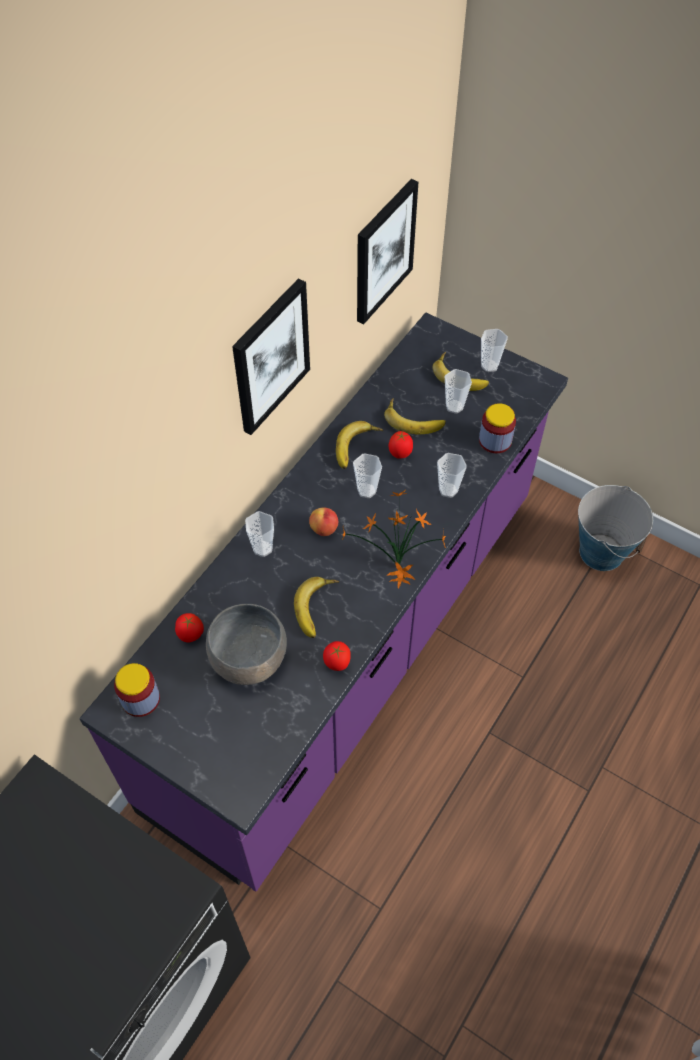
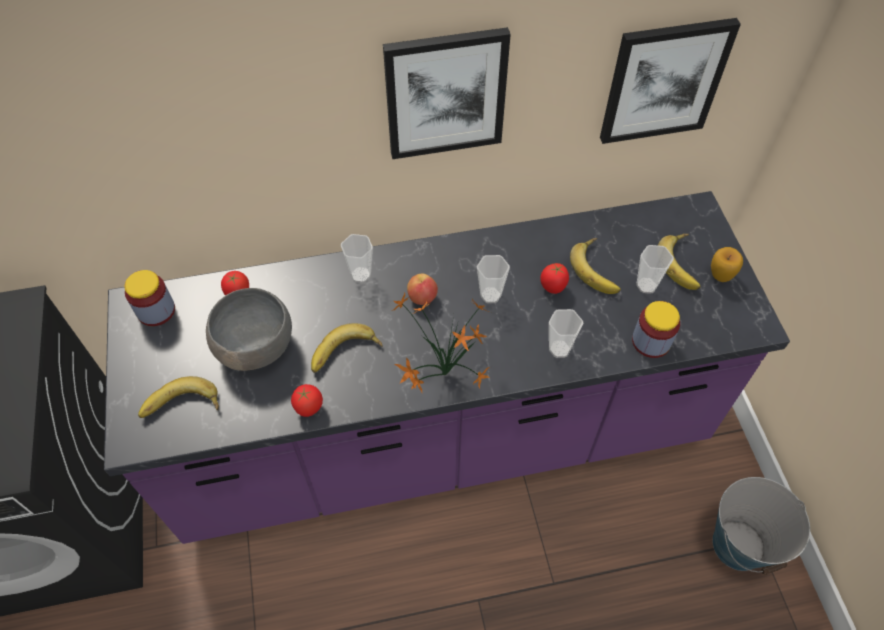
camera: 45 degrees right, 0 degrees up
banana [336,421,383,469] -> banana moved to [138,376,219,418]
cup [481,329,508,372] -> apple [711,247,743,282]

